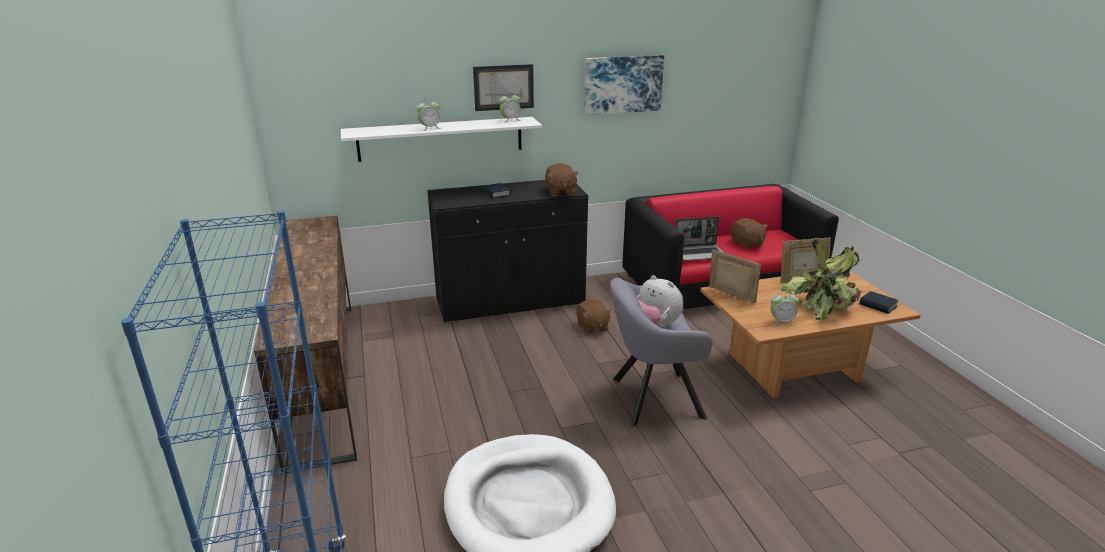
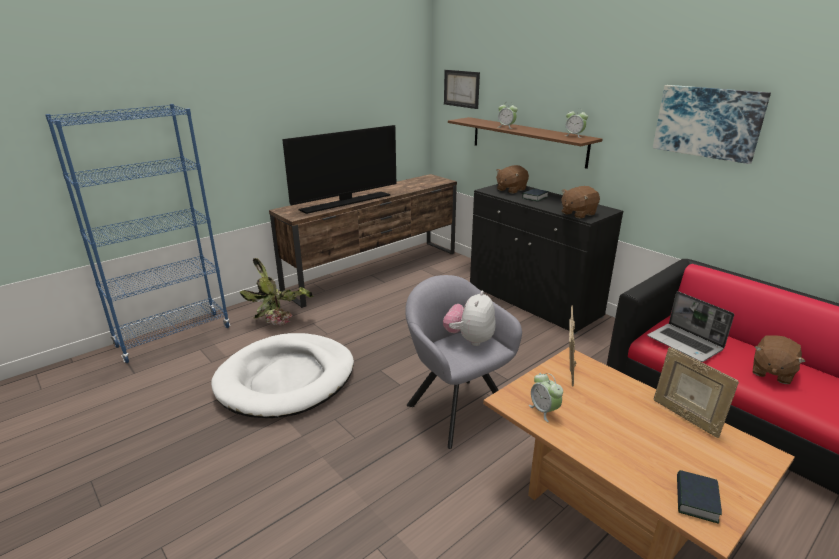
camera: 65 degrees right, 0 degrees up
white shelf [341,117,542,162] -> brown shelf [448,117,602,169]
picture [473,64,534,111] -> picture moved to [444,70,480,109]
brown plush toy [576,299,612,334] -> brown plush toy moved to [496,165,529,194]
potted plant [780,238,862,320] -> potted plant moved to [240,258,314,325]
none -> television [282,125,396,214]

